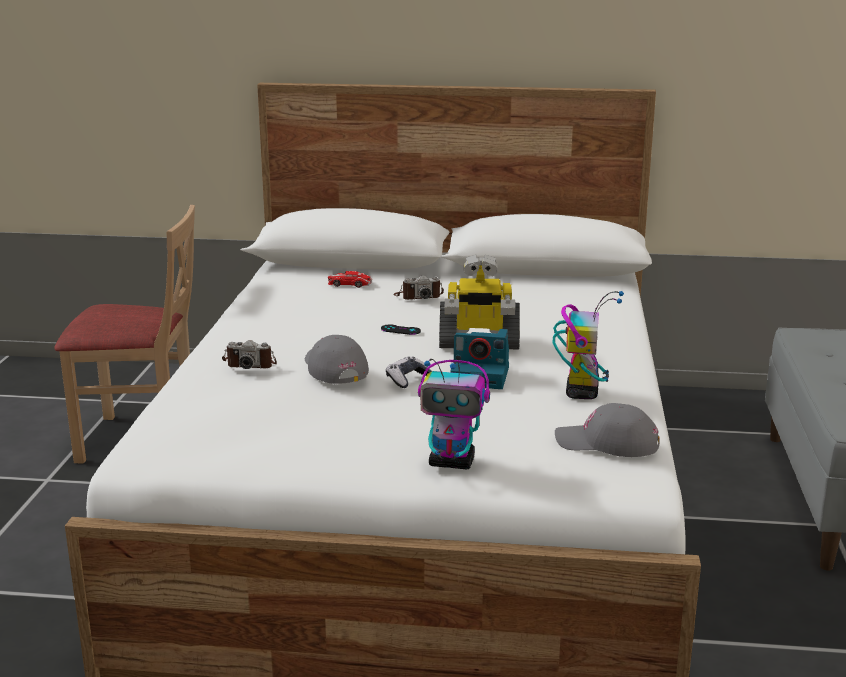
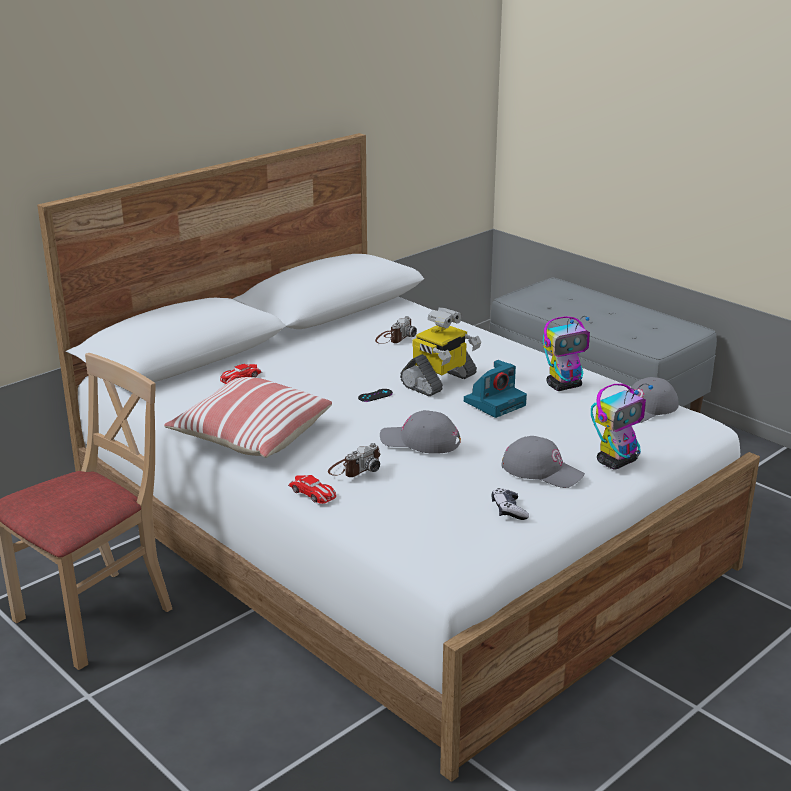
camera: 50 degrees left, 5 degrees up
game controller [386,357,432,388] -> game controller moved to [492,488,529,520]
camera [394,275,444,300] -> camera moved to [375,316,417,344]
toy robot [553,291,624,399] -> toy robot turned 105 degrees clockwise [543,316,590,391]
none -> pillow [164,377,332,458]
none -> toy car [288,475,336,504]
none -> grey cap [501,436,585,488]

